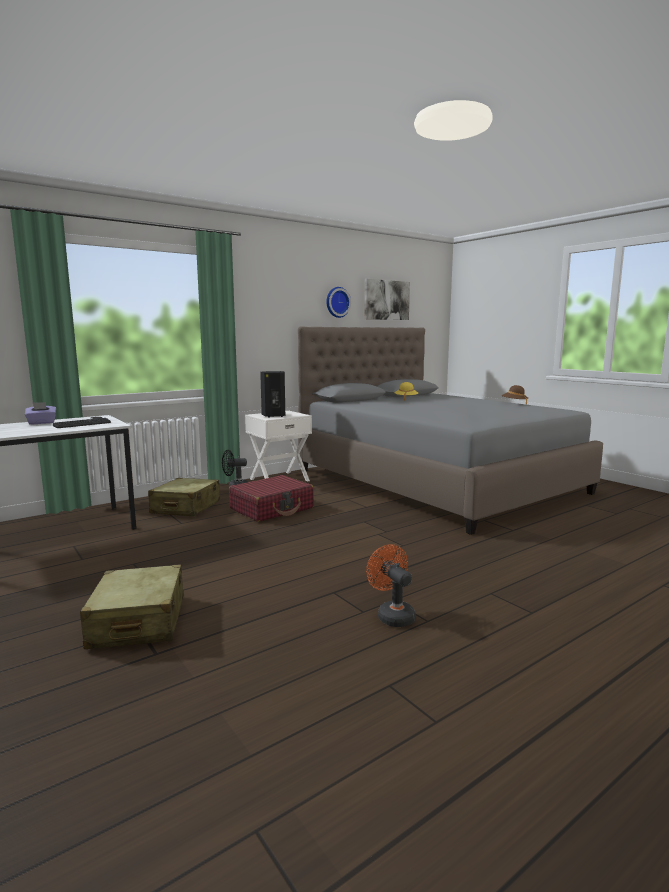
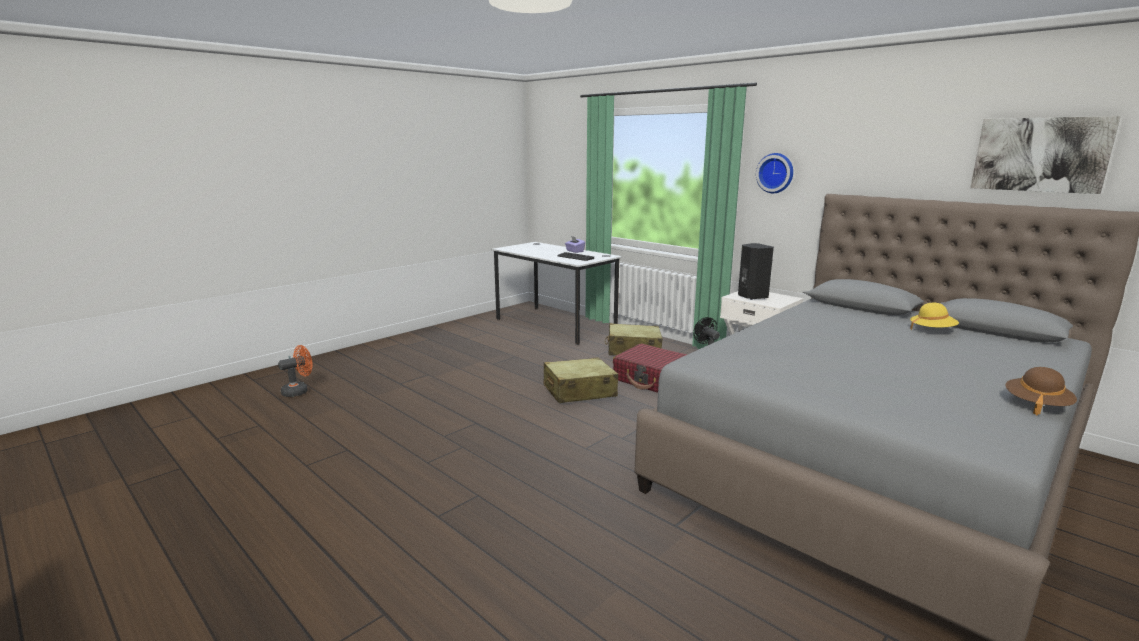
camera: 80 degrees right, 5 degrees up
beige suitcase [80,564,184,649] -> beige suitcase moved to [543,357,618,403]
wall clock [326,287,351,318] -> wall clock moved to [756,153,793,193]
orange fan [366,544,416,627] -> orange fan moved to [278,345,313,397]

